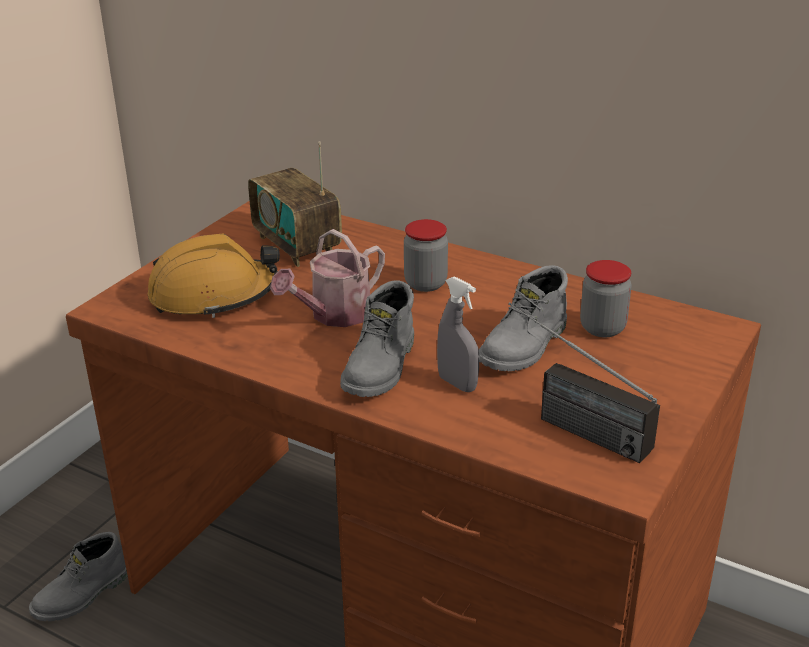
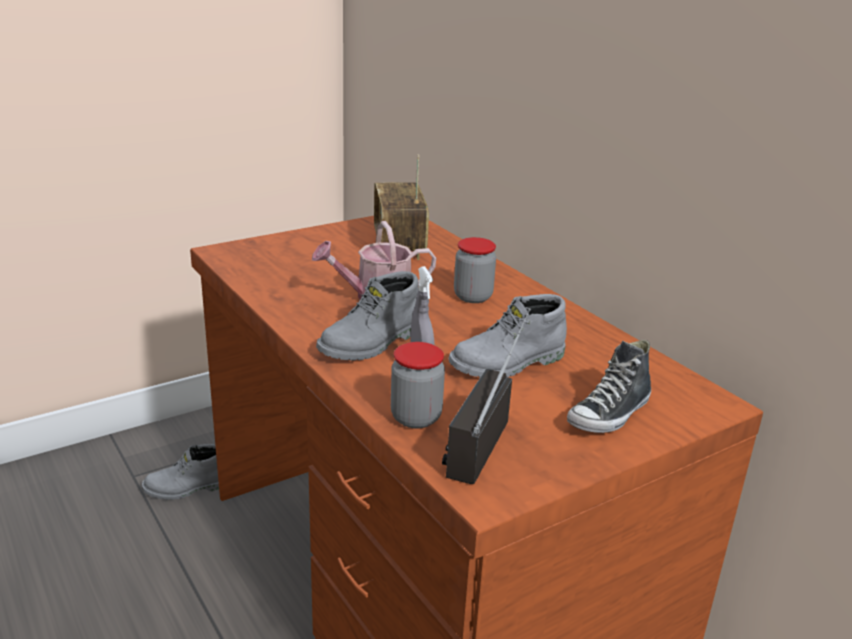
camera: 25 degrees right, 5 degrees down
orange hard hat [148,234,280,318] -> none
radio [508,302,660,463] -> radio turned 45 degrees clockwise [442,308,531,484]
jar [580,260,632,337] -> jar moved to [391,342,445,428]
none -> shoe [567,340,651,433]

